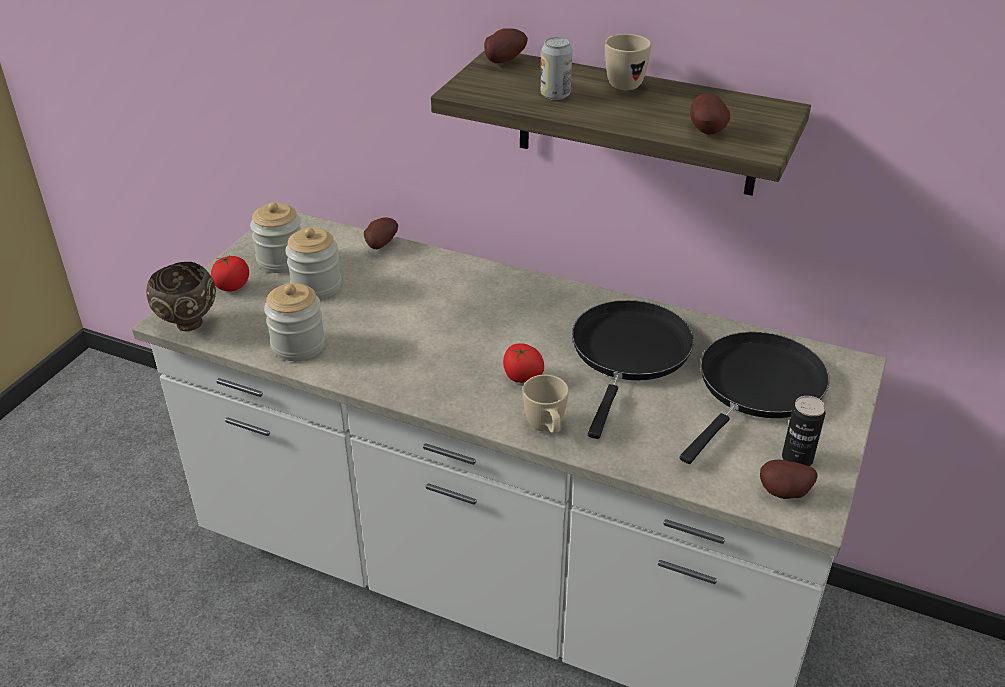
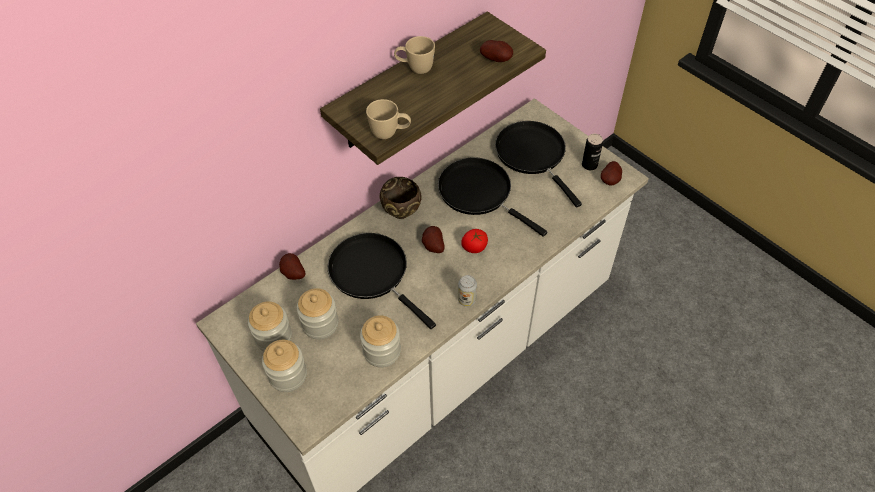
camera: 65 degrees left, 15 degrees up
brown bowl [146,262,216,331] -> brown bowl moved to [379,177,422,219]
tomato [211,255,249,292] -> jar [262,340,307,392]
potato [484,28,528,63] -> potato moved to [422,226,445,253]
beige mug [523,375,569,433] -> beige mug moved to [366,99,411,139]
can [541,37,572,100] -> can moved to [458,275,477,307]
none -> black frying pan [328,233,436,329]

